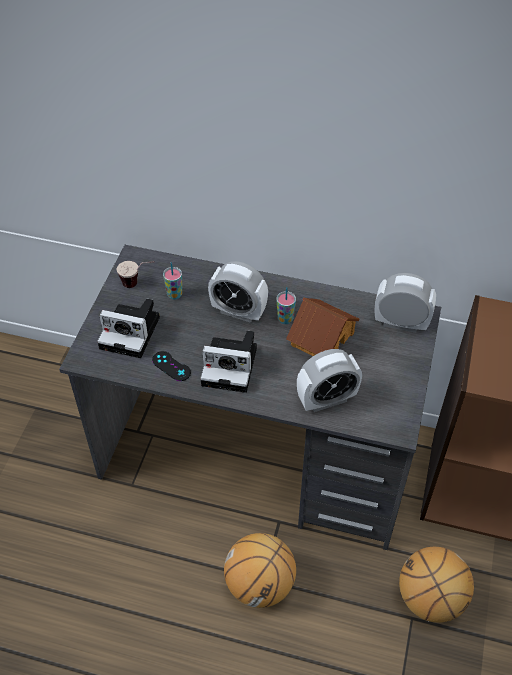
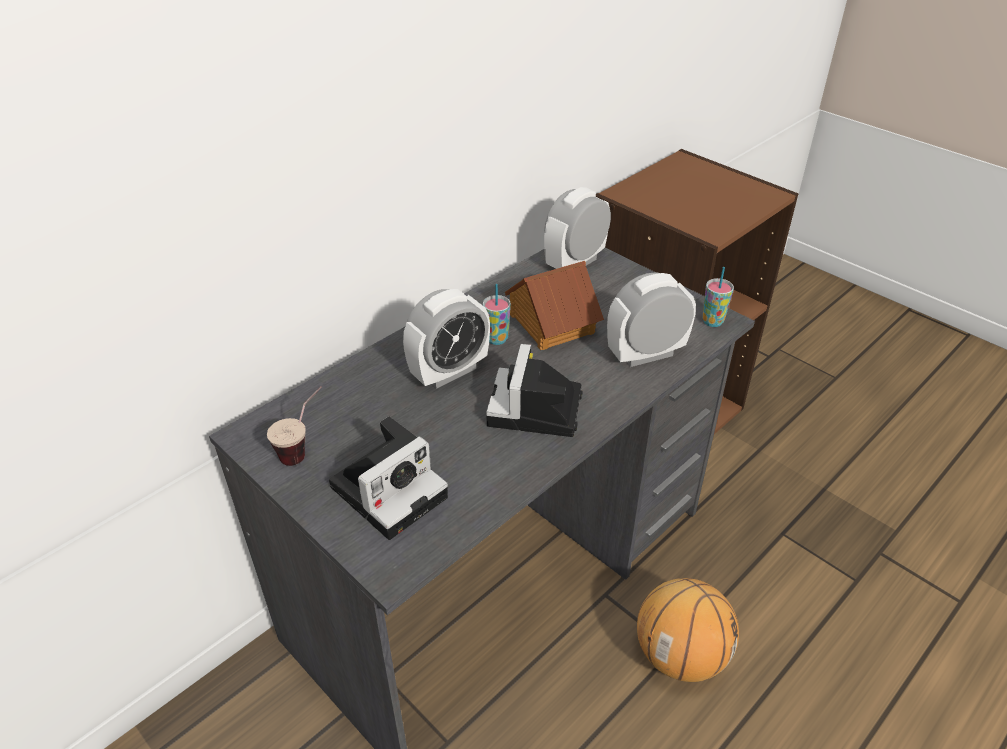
camera: 60 degrees left, 10 degrees down
black game controller [152,351,191,381] -> none
cup [163,262,182,299] -> cup moved to [702,267,734,327]
camera [200,330,257,393] -> camera turned 150 degrees clockwise [486,344,583,437]
alarm clock [297,349,362,412] -> alarm clock turned 120 degrees counterclockwise [607,272,696,367]
basketball [399,547,474,623] -> none

